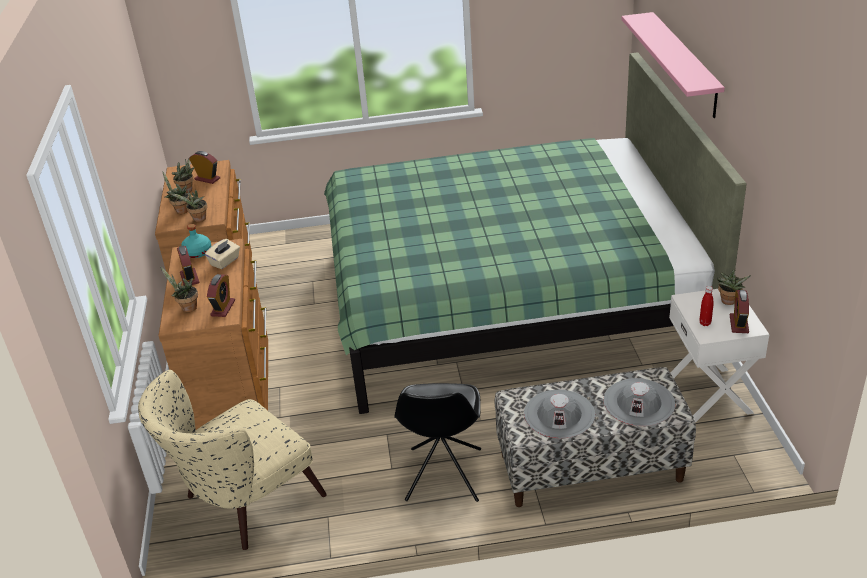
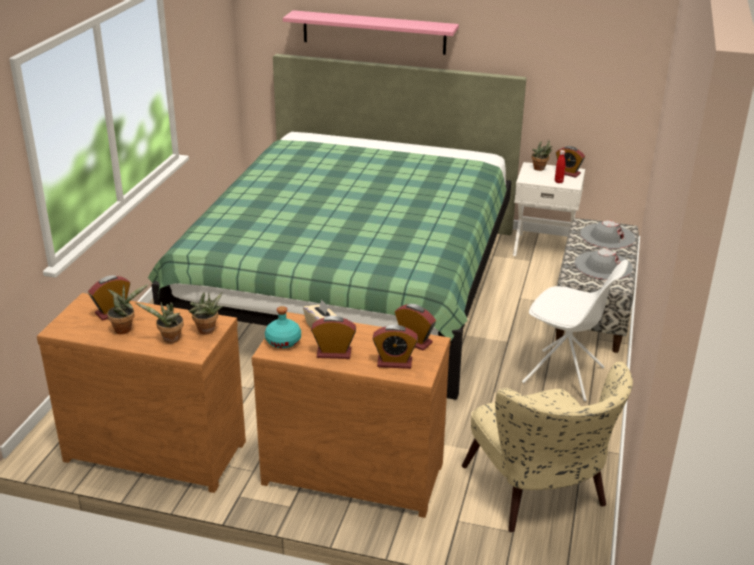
camera: 70 degrees left, 5 degrees down
potted plant [160,266,198,312] -> alarm clock [373,325,418,369]
black chair [394,383,481,502] -> white chair [522,260,628,401]

